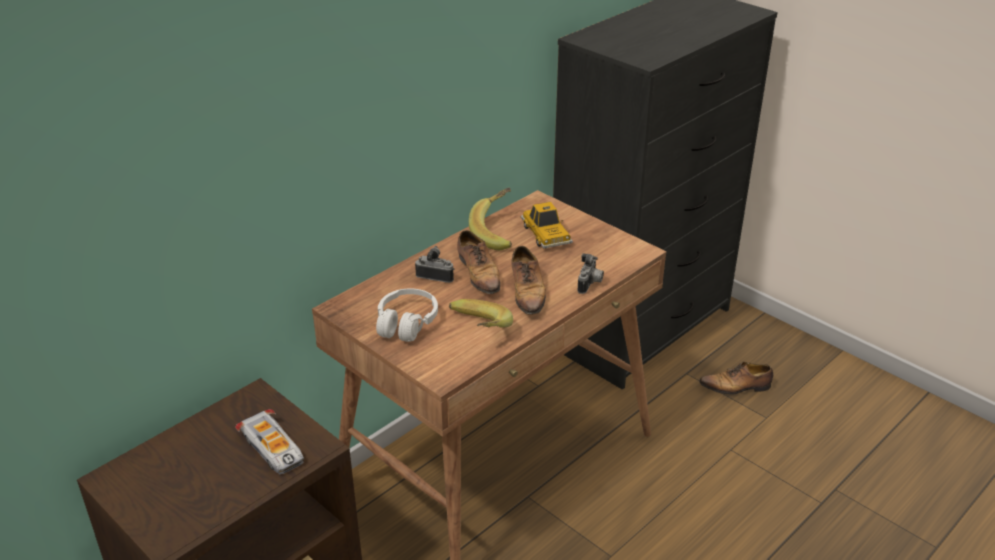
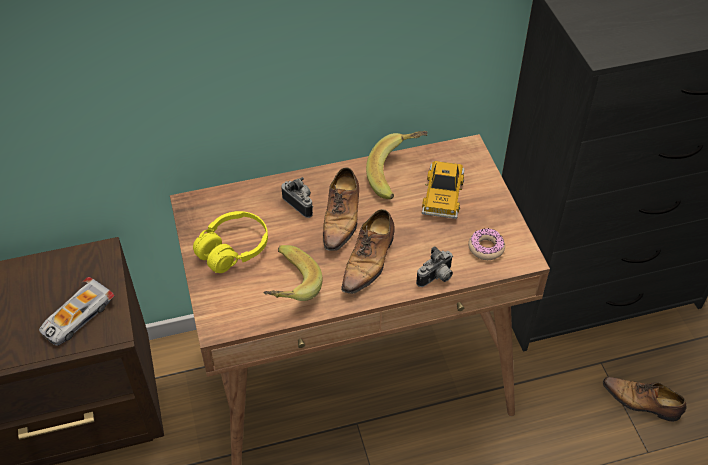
camera: 30 degrees right, 15 degrees up
toy car [235,409,304,474] -> toy car turned 45 degrees clockwise [39,277,114,346]
white headphones [376,288,438,342] -> yellow headphones [193,211,268,273]
none -> donut [468,228,505,260]

